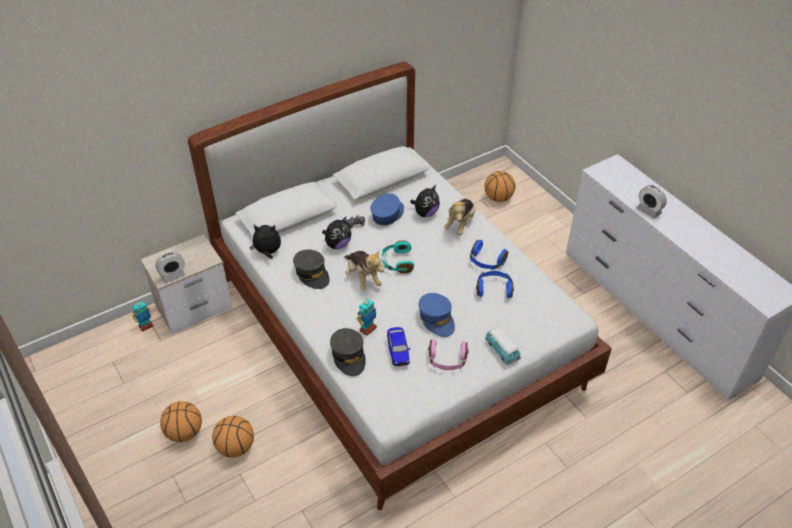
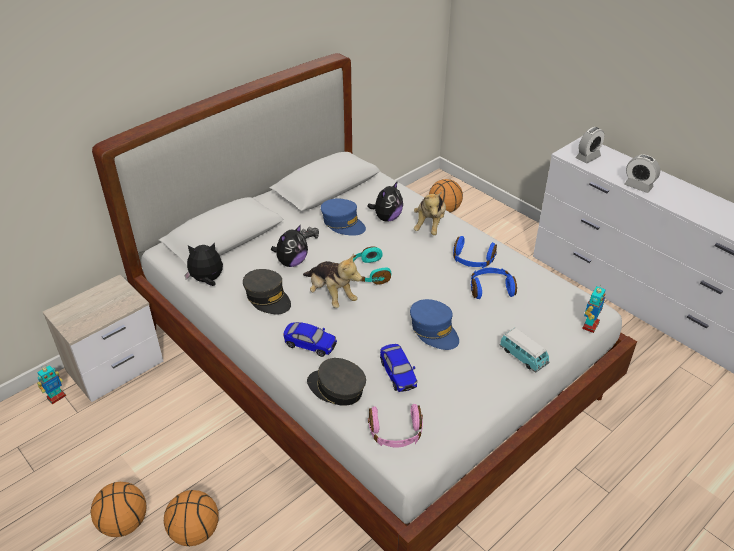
camera: 10 degrees left, 5 degrees down
alarm clock [155,252,185,283] -> alarm clock moved to [575,127,604,163]
grey cap [330,328,366,376] -> grey cap turned 150 degrees clockwise [307,358,366,406]
toy robot [357,299,377,336] -> toy robot moved to [582,286,606,333]
blue cap [371,193,404,225] -> blue cap turned 105 degrees clockwise [321,199,366,236]
pink headphones [428,339,469,370] -> pink headphones moved to [368,404,423,447]
none -> toy car [283,322,337,357]

